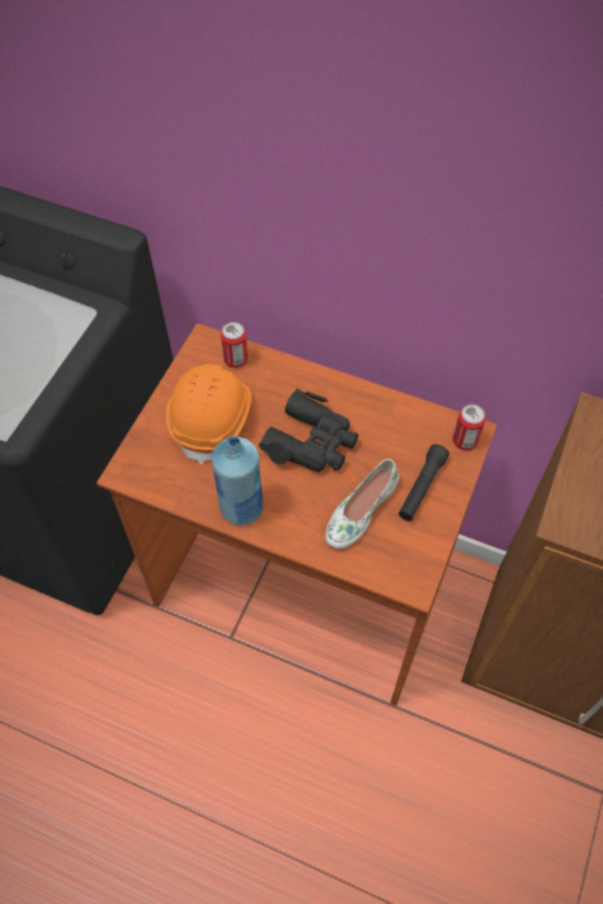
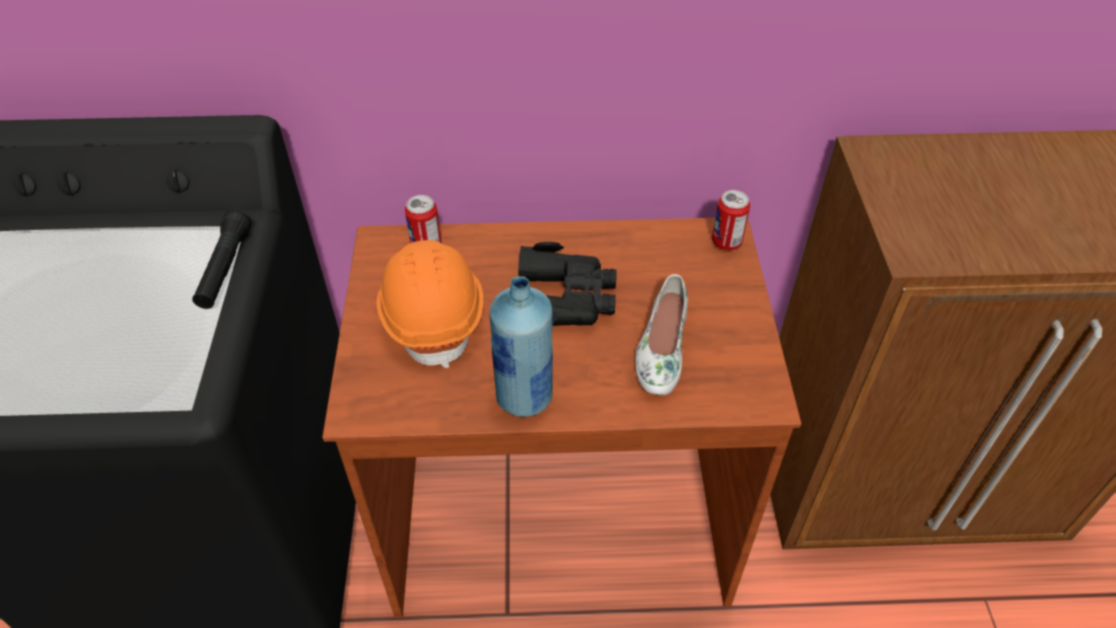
camera: 25 degrees left, 10 degrees down
black flashlight [398,444,449,521] -> black flashlight moved to [192,210,252,309]

